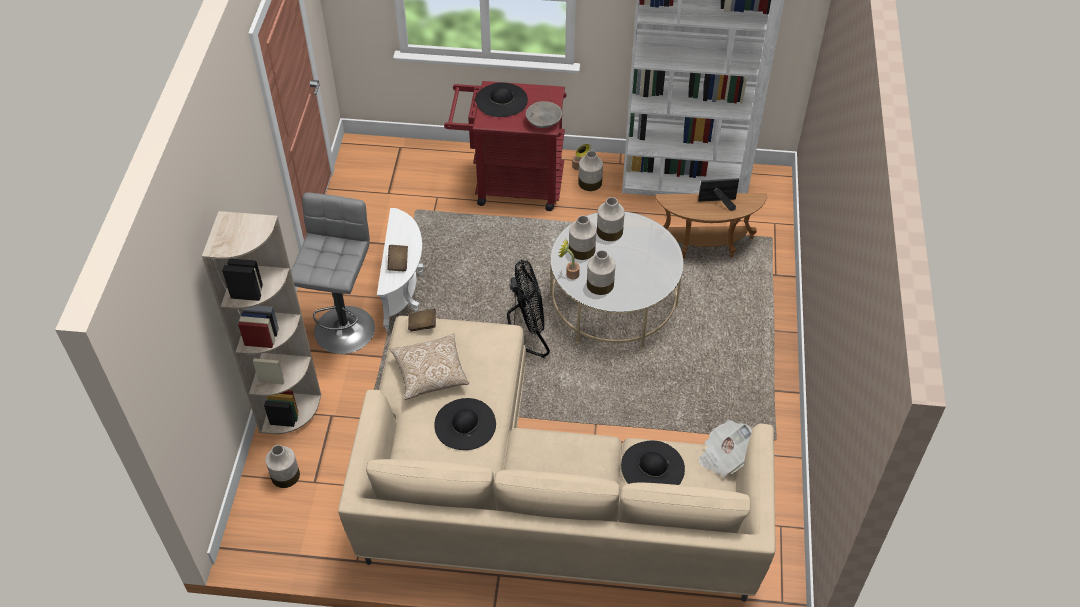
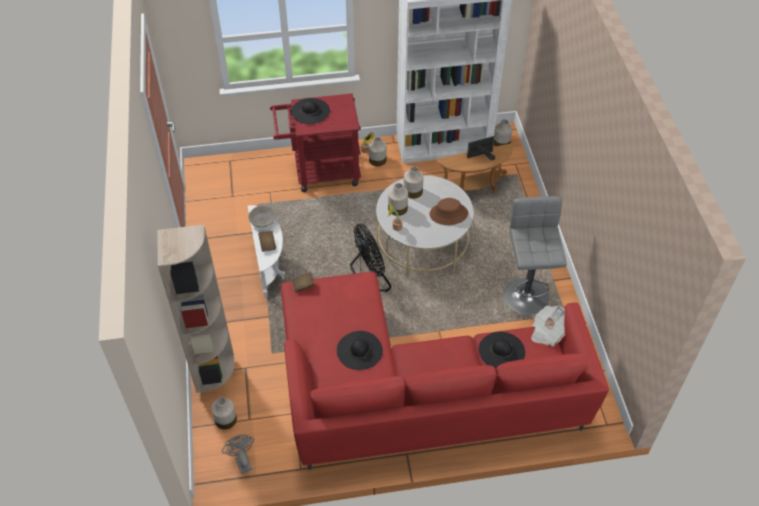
camera: 15 degrees left, 0 degrees up
grey stool [291,192,375,354] -> grey stool moved to [503,196,567,315]
beige sofa [338,316,775,602] -> red sofa [281,272,609,470]
pillow [390,334,469,400] -> none
grey bowl [526,101,562,128] -> grey bowl moved to [248,205,276,228]
beige vase [587,250,615,295] -> beige vase moved to [494,119,512,147]
none -> grey fan [222,435,254,474]
none -> brown hat [430,198,468,225]

